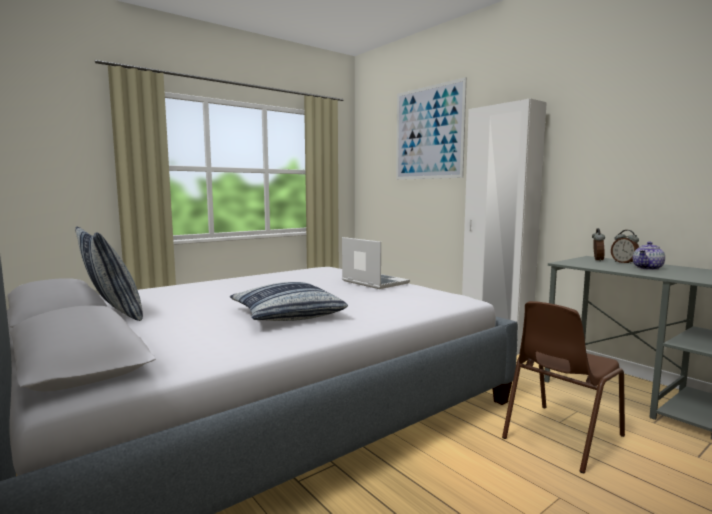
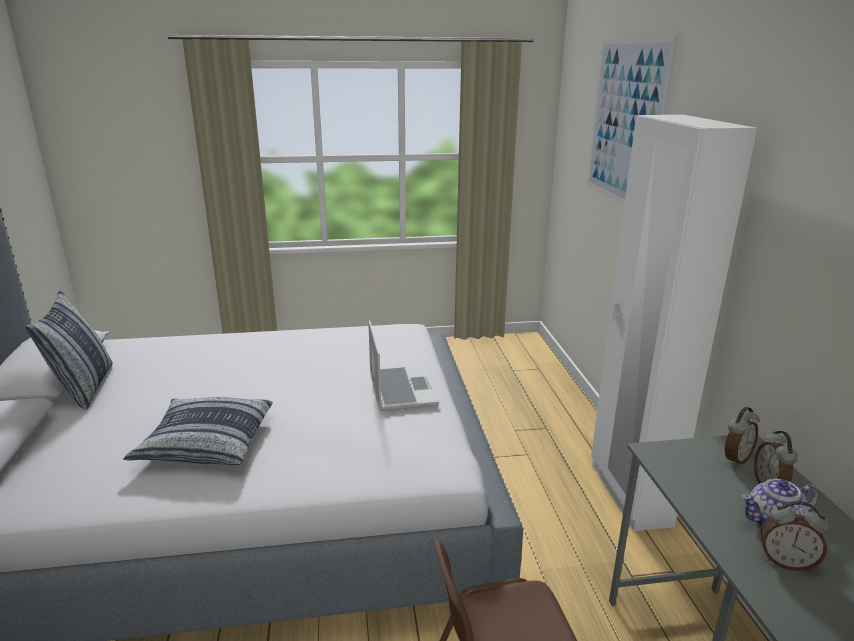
camera: 30 degrees right, 15 degrees up
none -> alarm clock [761,501,829,571]

